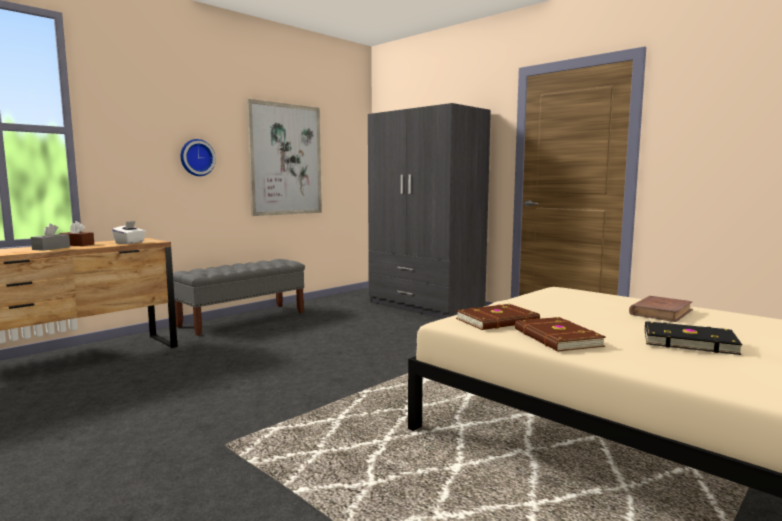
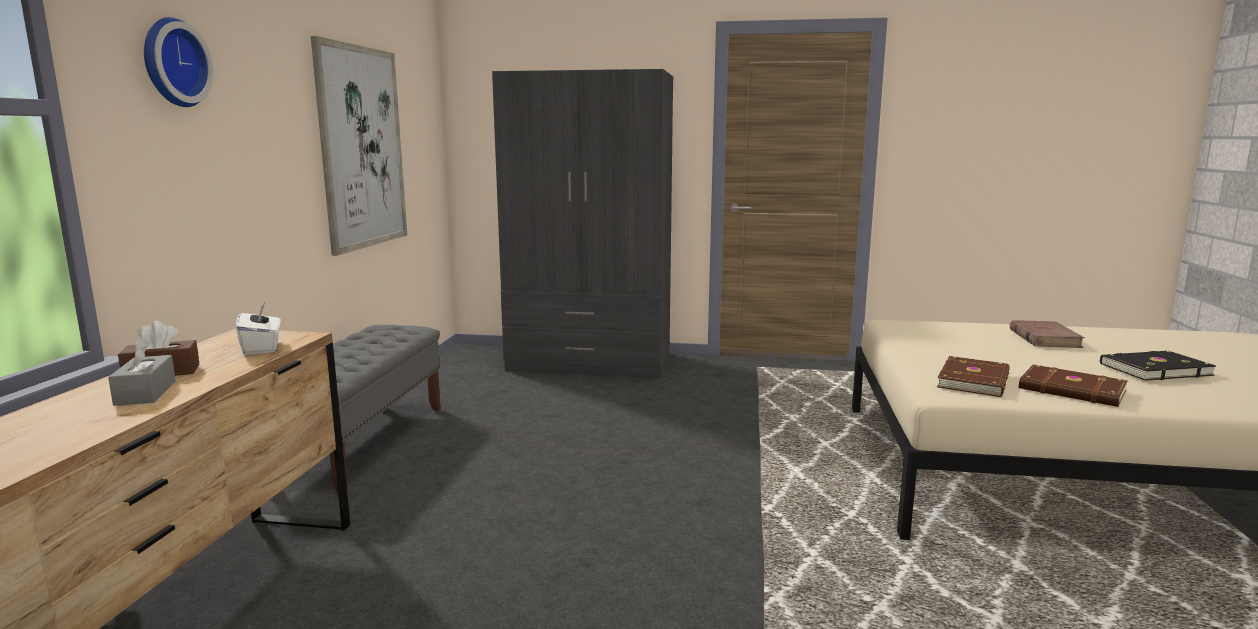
camera: 35 degrees left, 5 degrees up
wall clock [180,139,216,176] -> wall clock moved to [144,17,214,107]

